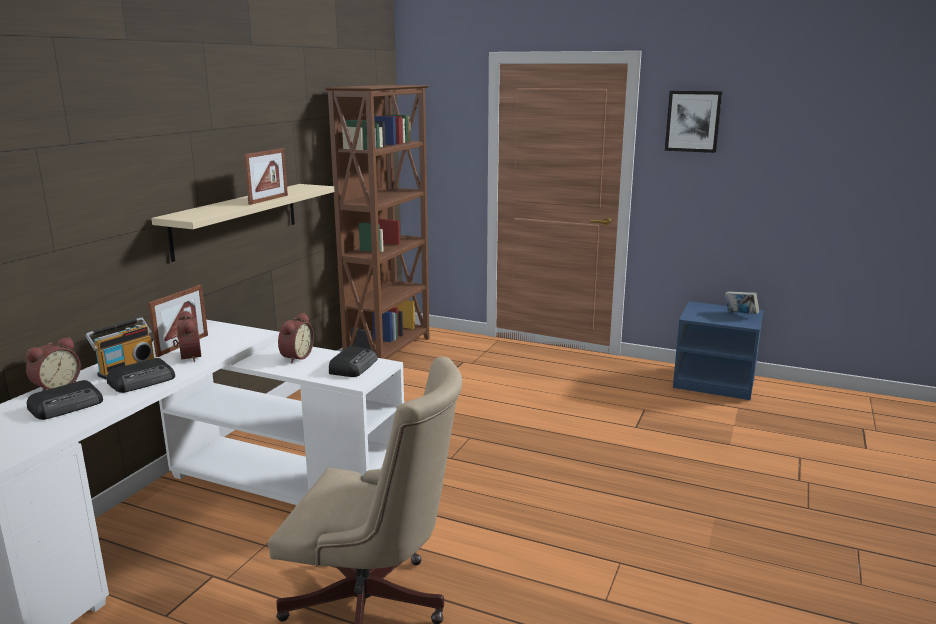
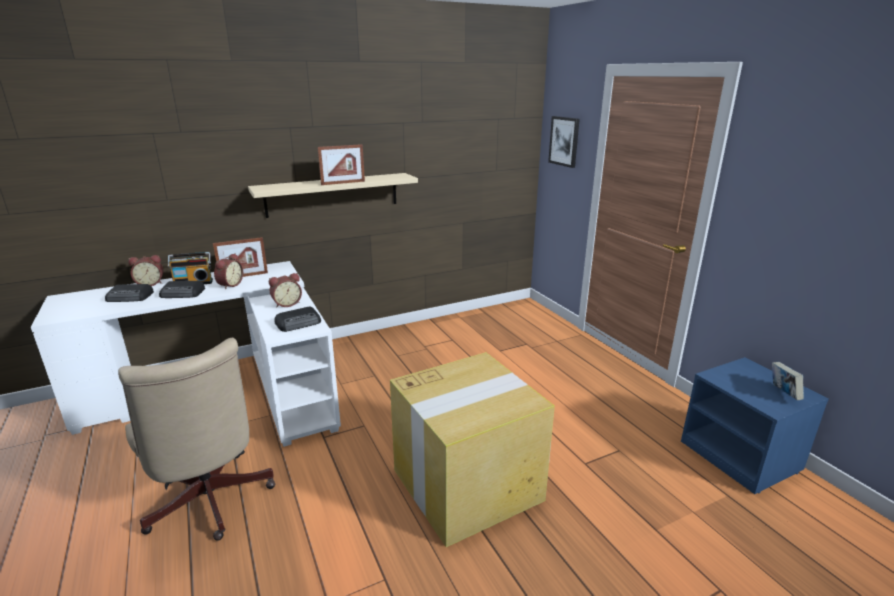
camera: 40 degrees right, 5 degrees up
brown bookcase [325,85,430,359] -> none
picture [665,91,723,153] -> picture moved to [548,116,580,168]
none -> cardboard box [390,352,555,547]

